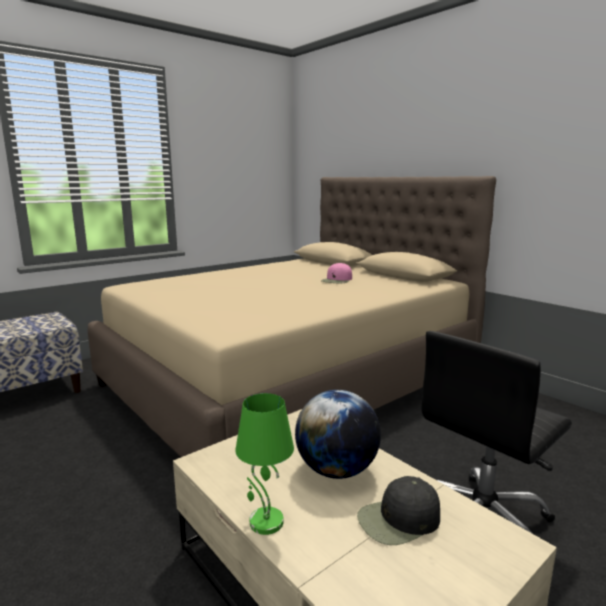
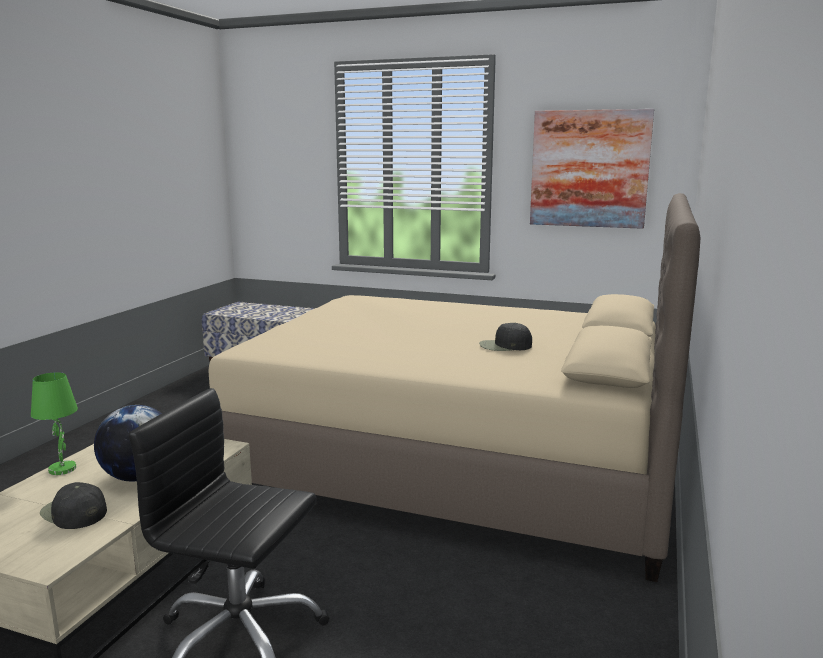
camera: 60 degrees right, 0 degrees up
pink cap [321,263,352,283] -> black cap [479,323,532,351]
none -> picture [530,109,654,229]

